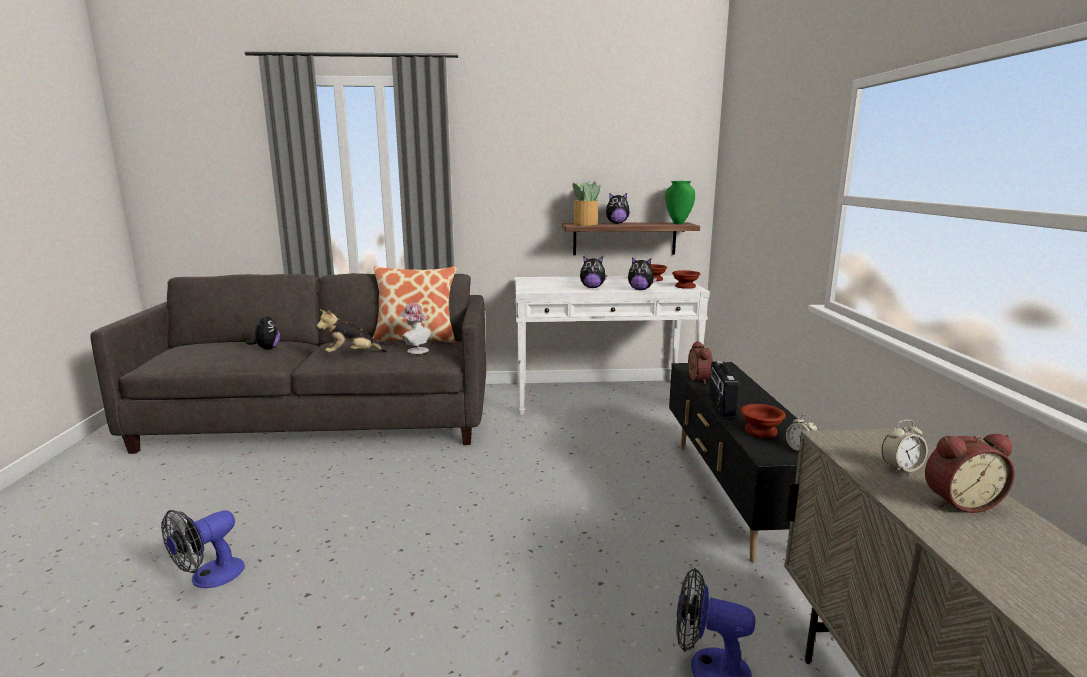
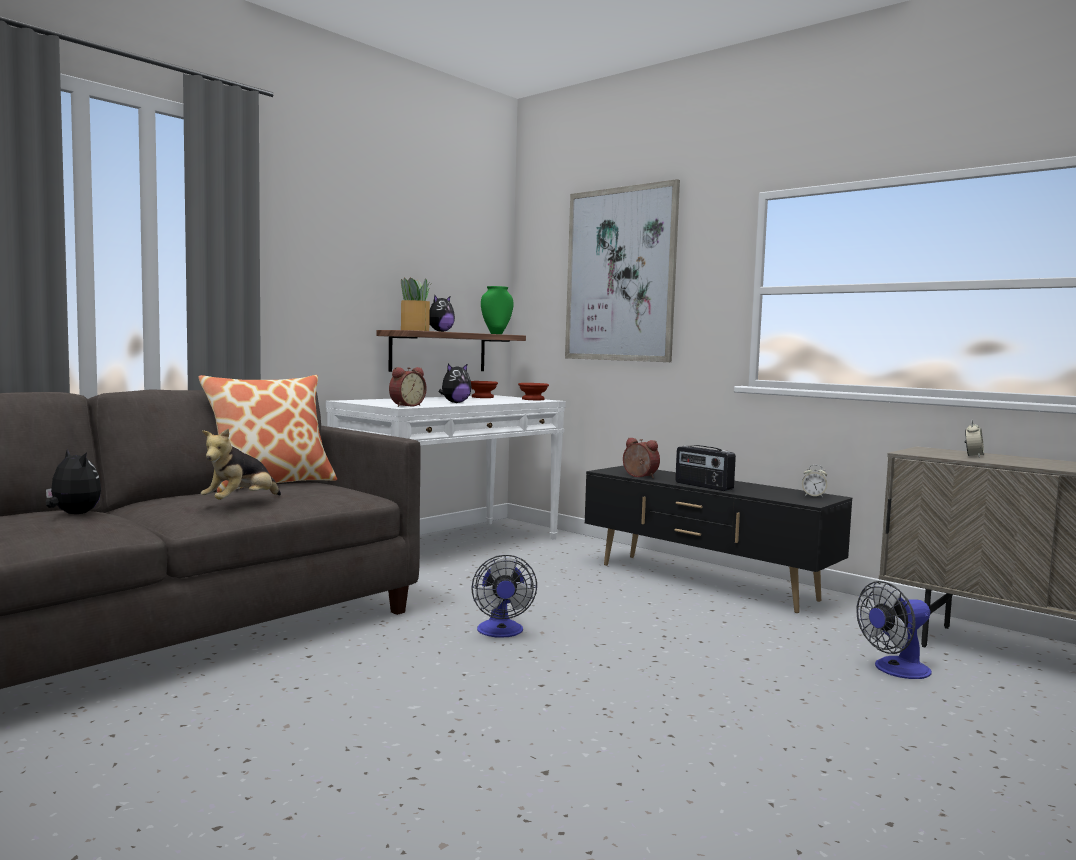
camera: 45 degrees left, 10 degrees down
fan [161,510,245,588] -> fan moved to [471,555,537,637]
hat [400,303,431,354] -> none
plush toy [628,257,657,290] -> none
brown bowl [740,404,786,438] -> none
alarm clock [925,434,1014,513] -> alarm clock moved to [389,367,427,407]
none -> picture [565,179,680,362]

